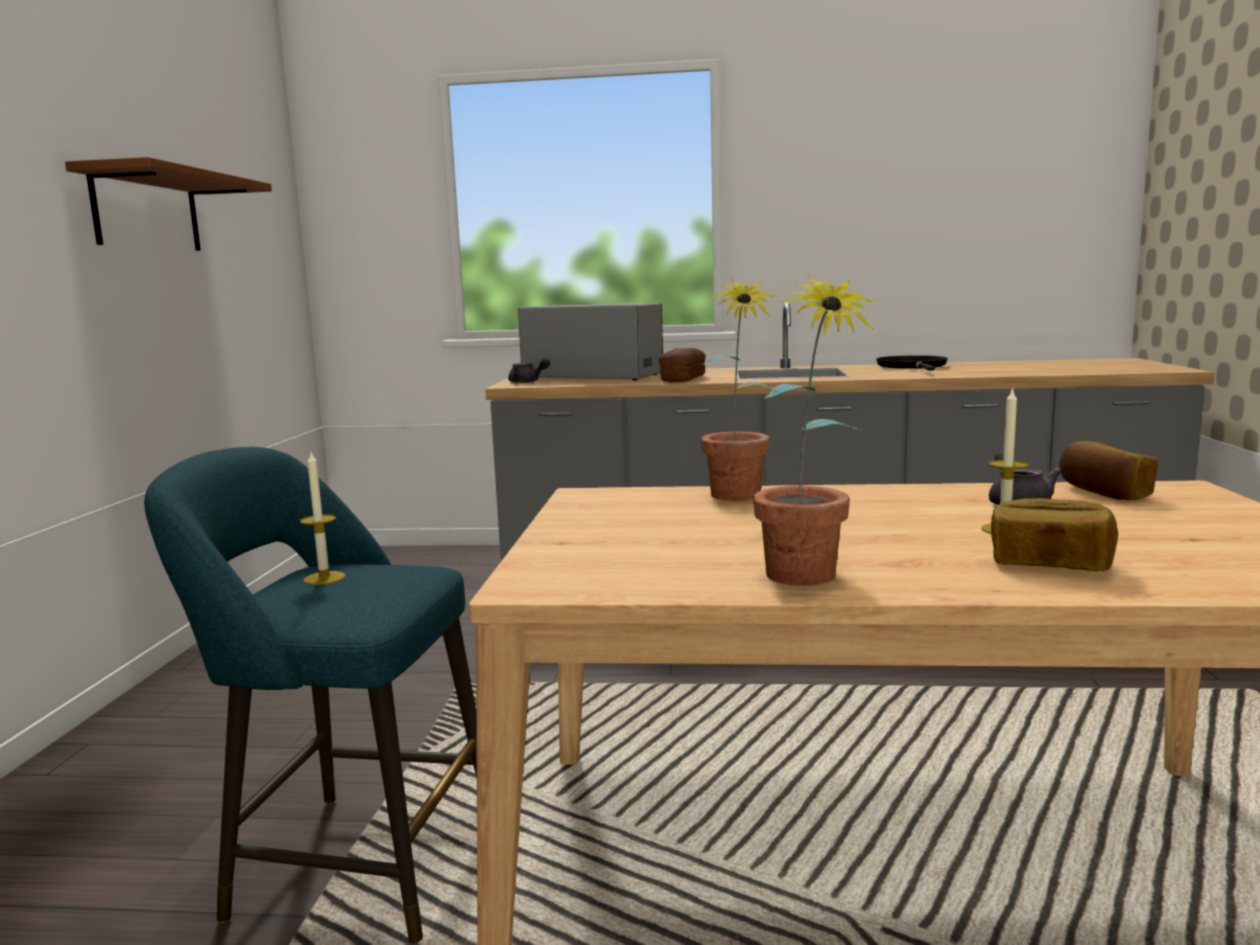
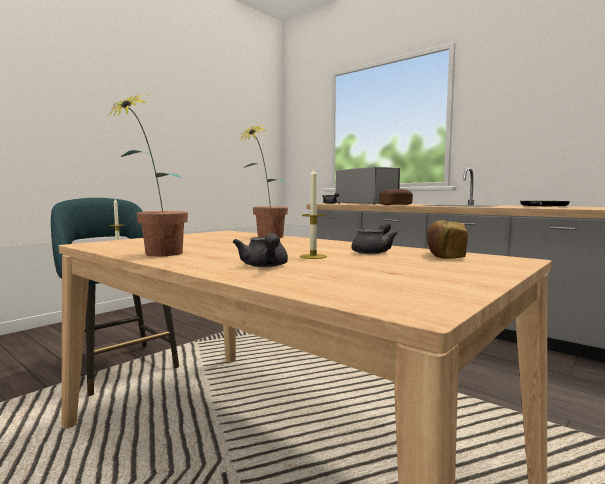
camera: 35 degrees right, 5 degrees down
brown shelf [65,157,272,251] -> none
bread [991,498,1118,571] -> grey teapot [233,233,288,267]

